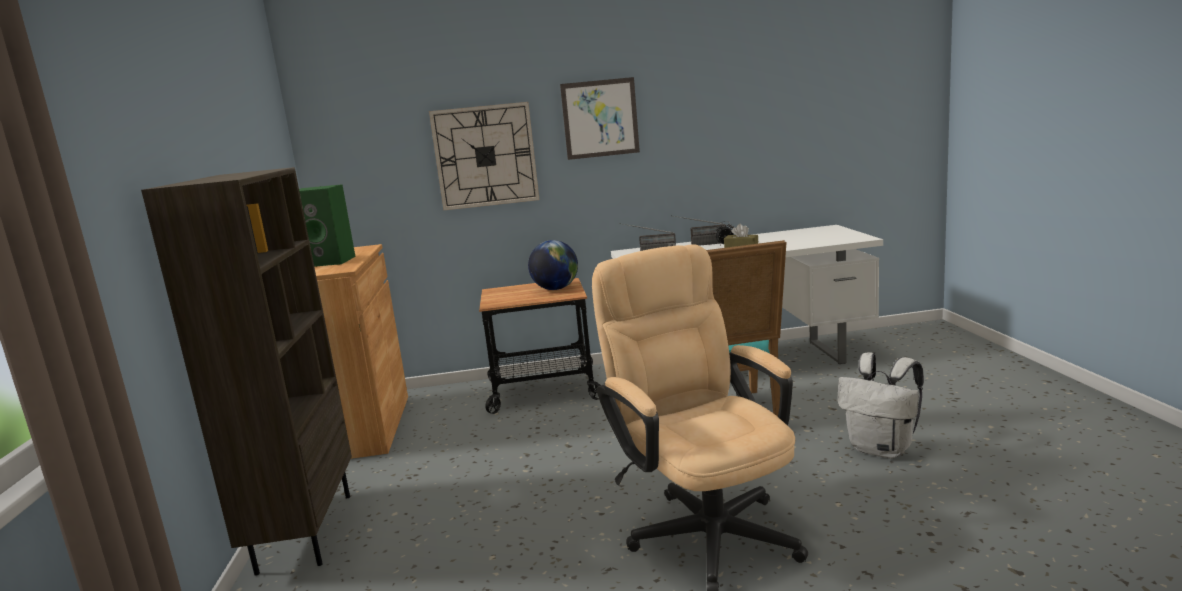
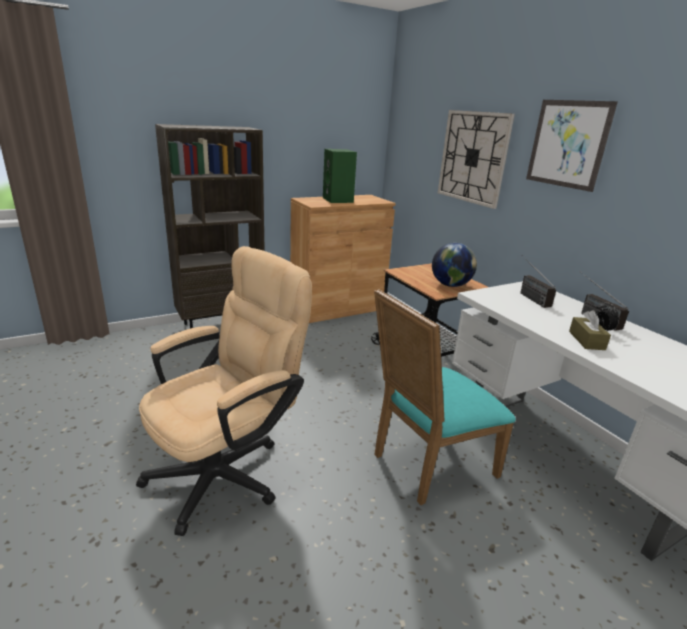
camera: 65 degrees right, 10 degrees up
white backpack [837,352,924,459] -> none

